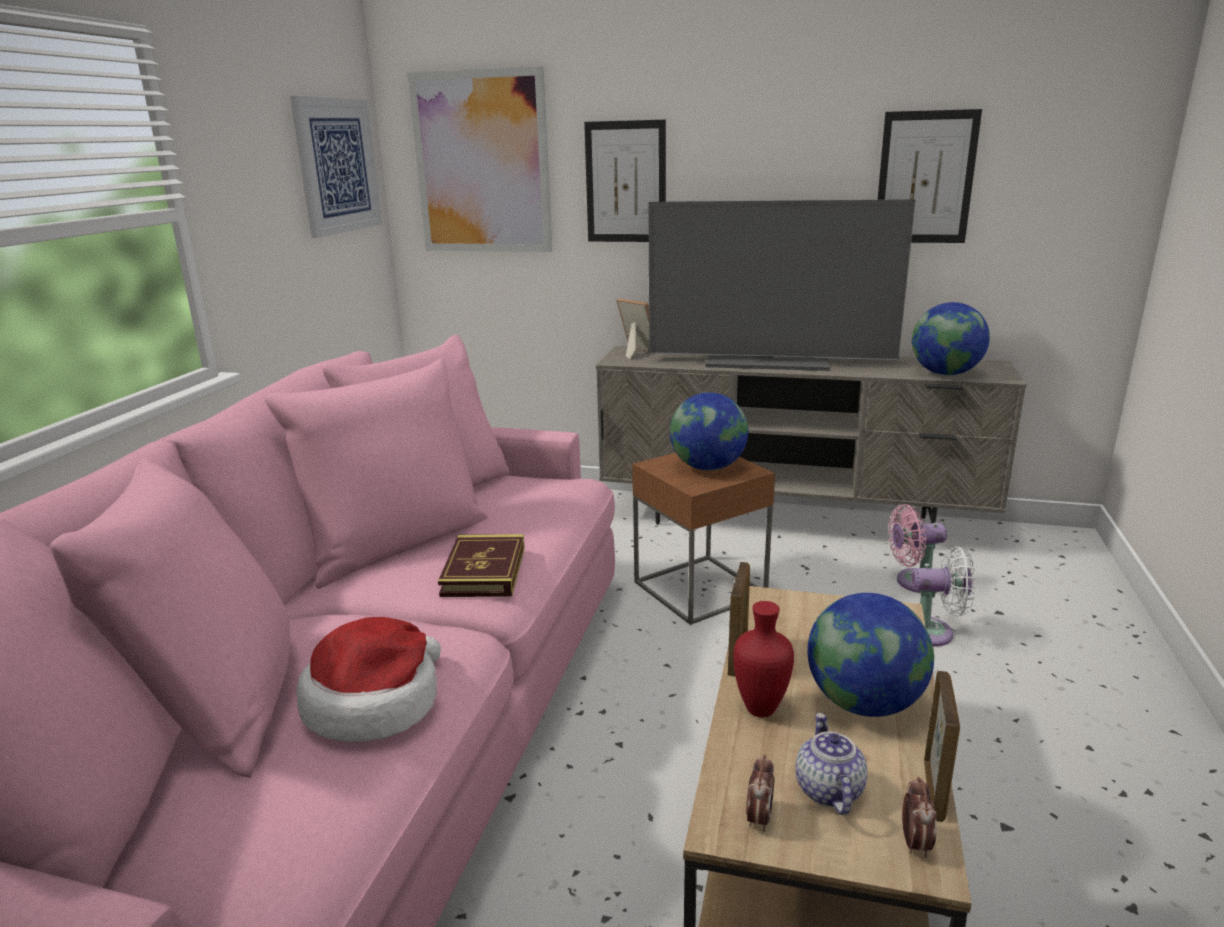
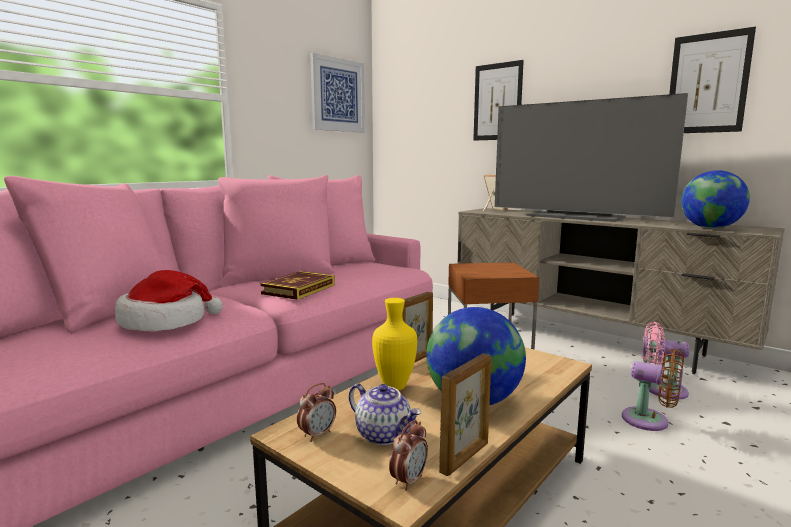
camera: 25 degrees right, 10 degrees down
picture [407,66,552,252] -> none
globe [670,392,748,471] -> none
red vase [733,601,794,718] -> yellow vase [372,298,417,390]
teapot [795,713,868,815] -> teapot turned 105 degrees clockwise [349,384,421,445]
white fan [911,546,976,646] -> brown fan [622,349,684,431]

